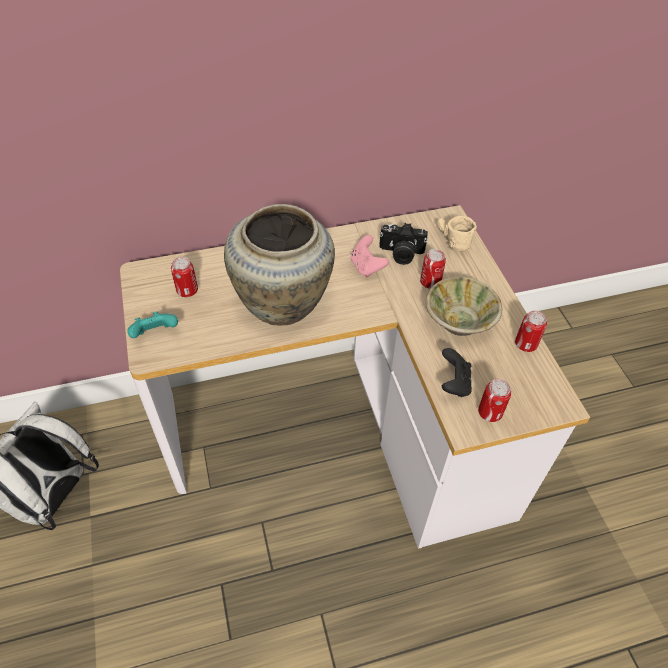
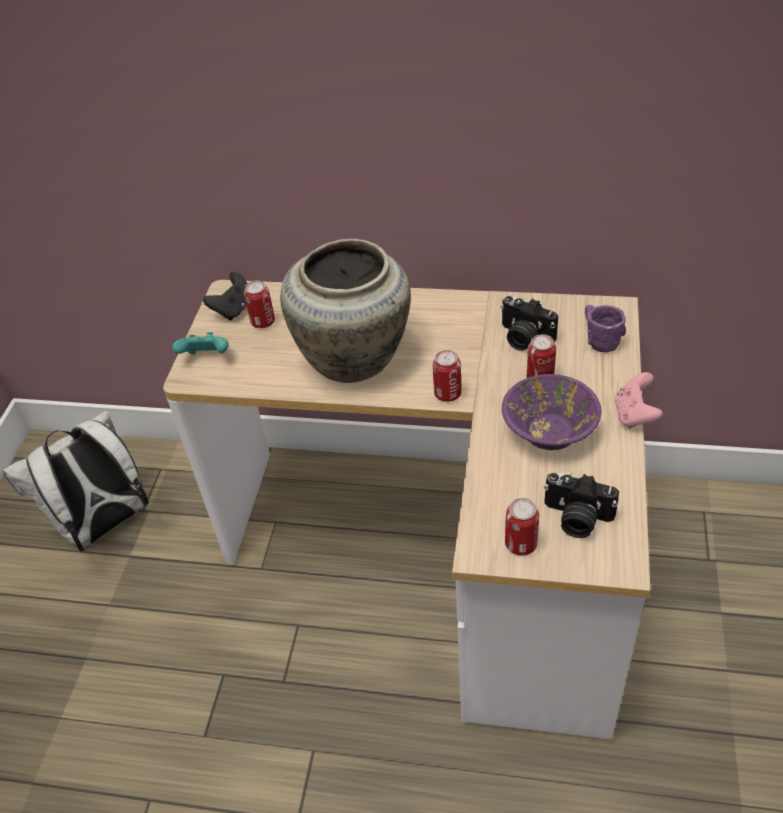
camera: 30 degrees right, 5 degrees down
pink game controller [351,235,389,277] -> pink game controller moved to [615,372,663,429]
beige bowl [426,277,502,336] -> purple bowl [502,374,602,450]
beige mug [437,216,477,252] -> purple mug [585,305,626,353]
black game controller [442,348,472,397] -> black game controller moved to [203,272,248,321]
can [515,310,547,352] -> can moved to [433,350,462,402]
none -> camera [544,473,619,538]

